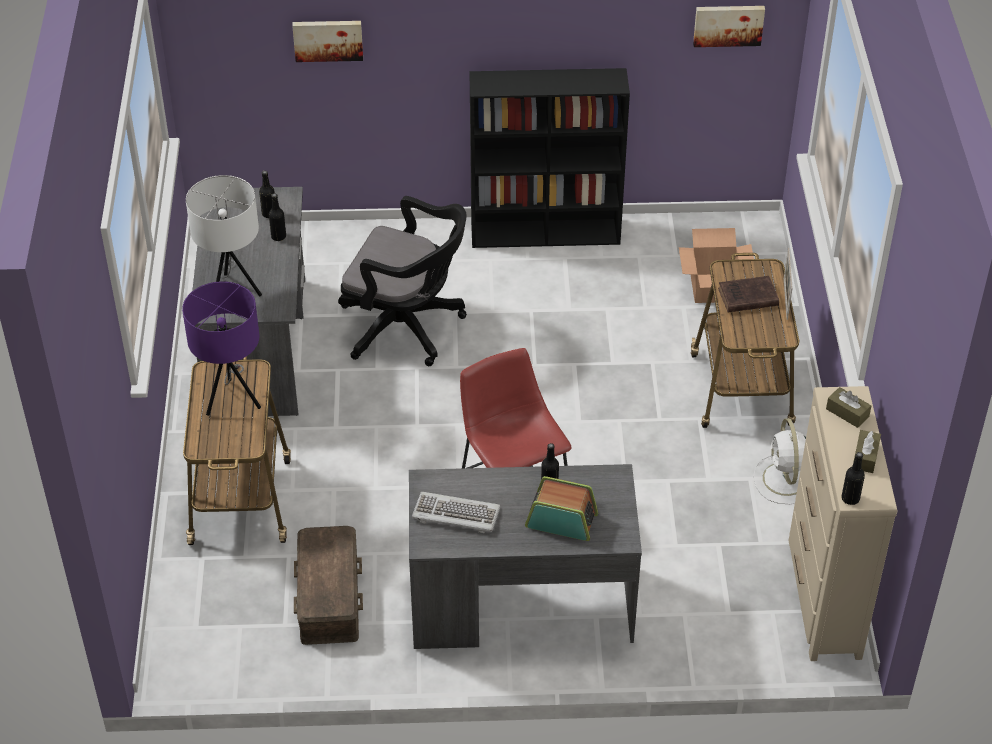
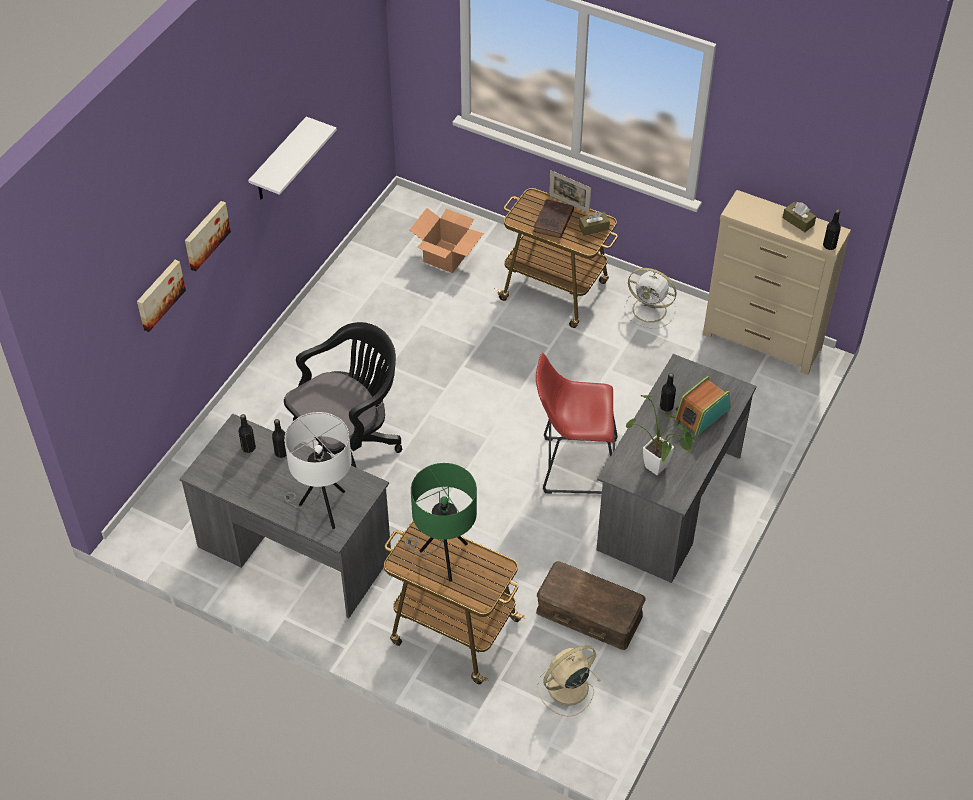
camera: 60 degrees left, 5 degrees up
purple table lamp [182,281,261,416] -> green table lamp [406,463,477,581]
keyboard [412,492,500,533] -> potted plant [626,395,695,475]
black bookcase [470,68,630,248] -> none
picture [693,6,765,47] -> picture moved to [185,201,231,271]
brown tissue box [826,387,871,428] -> brown tissue box moved to [579,212,610,236]
none -> white shelf [248,117,337,199]
none -> beige fan [537,645,600,717]

